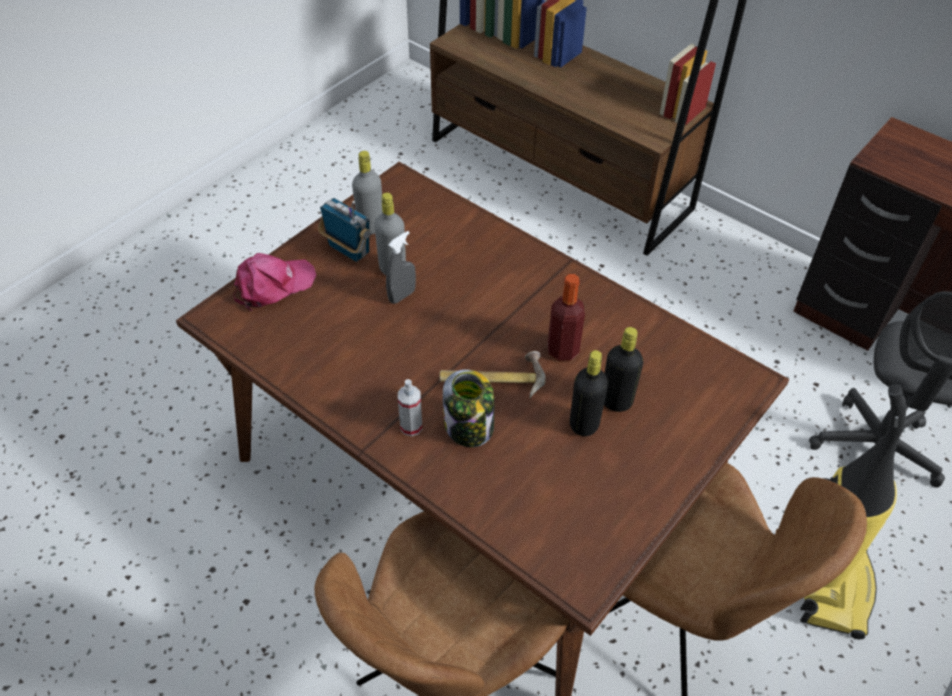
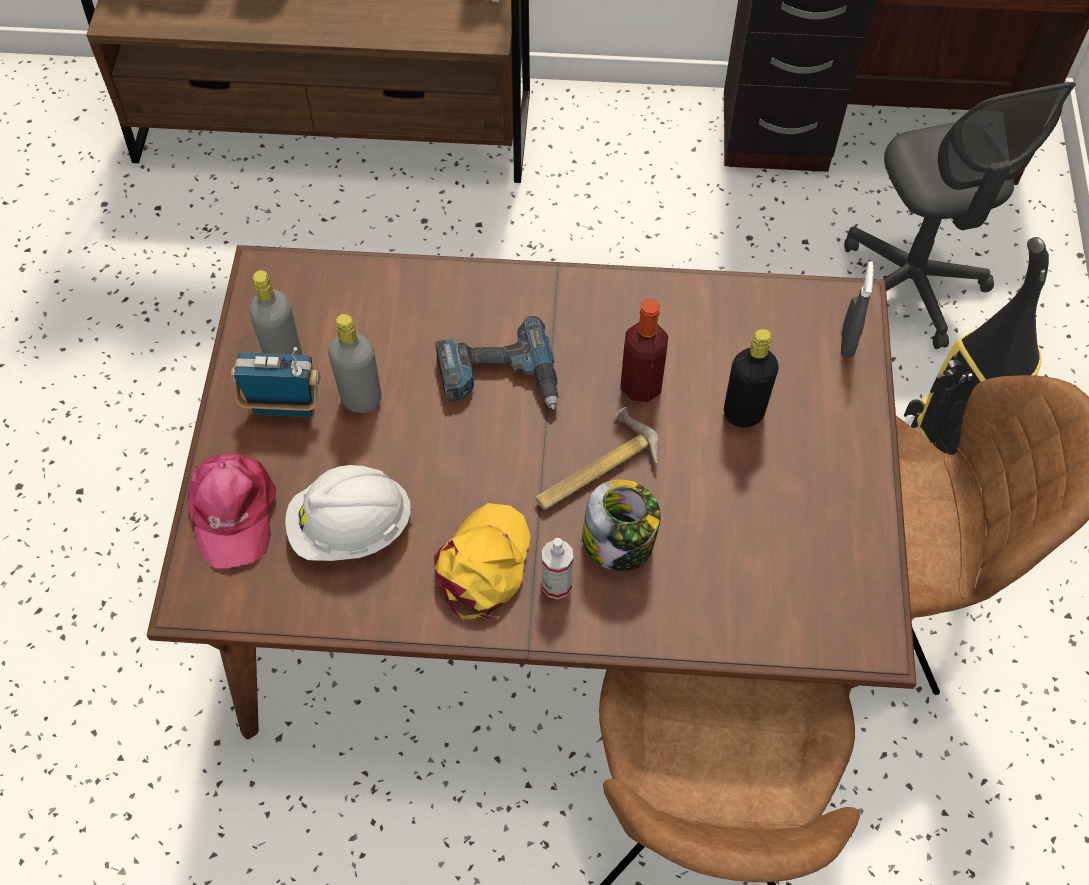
camera: 35 degrees left, 10 degrees up
pink cap [233,253,317,311] -> pink cap turned 150 degrees clockwise [187,454,276,568]
grey spray bottle [386,231,416,304] -> grey spray bottle moved to [840,261,874,358]
black bottle [570,350,608,436] -> none
none -> white hard hat [285,465,413,561]
none -> yellow cap [434,503,530,619]
none -> power drill [435,316,558,410]

